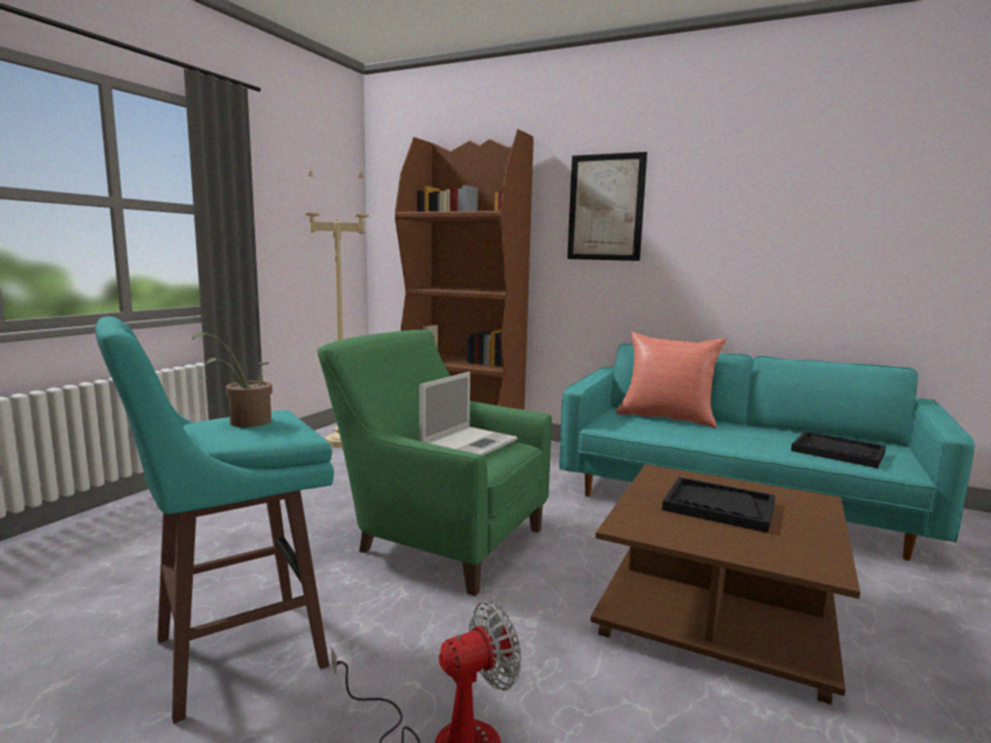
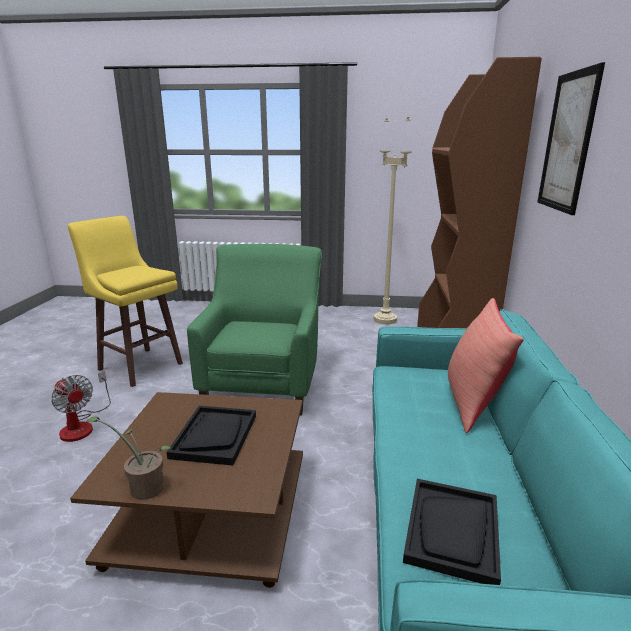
camera: 70 degrees right, 10 degrees up
turquoise stool [95,316,334,724] -> yellow stool [68,216,183,387]
potted plant [193,332,272,427] -> potted plant moved to [86,416,172,500]
laptop [420,372,518,456] -> none

